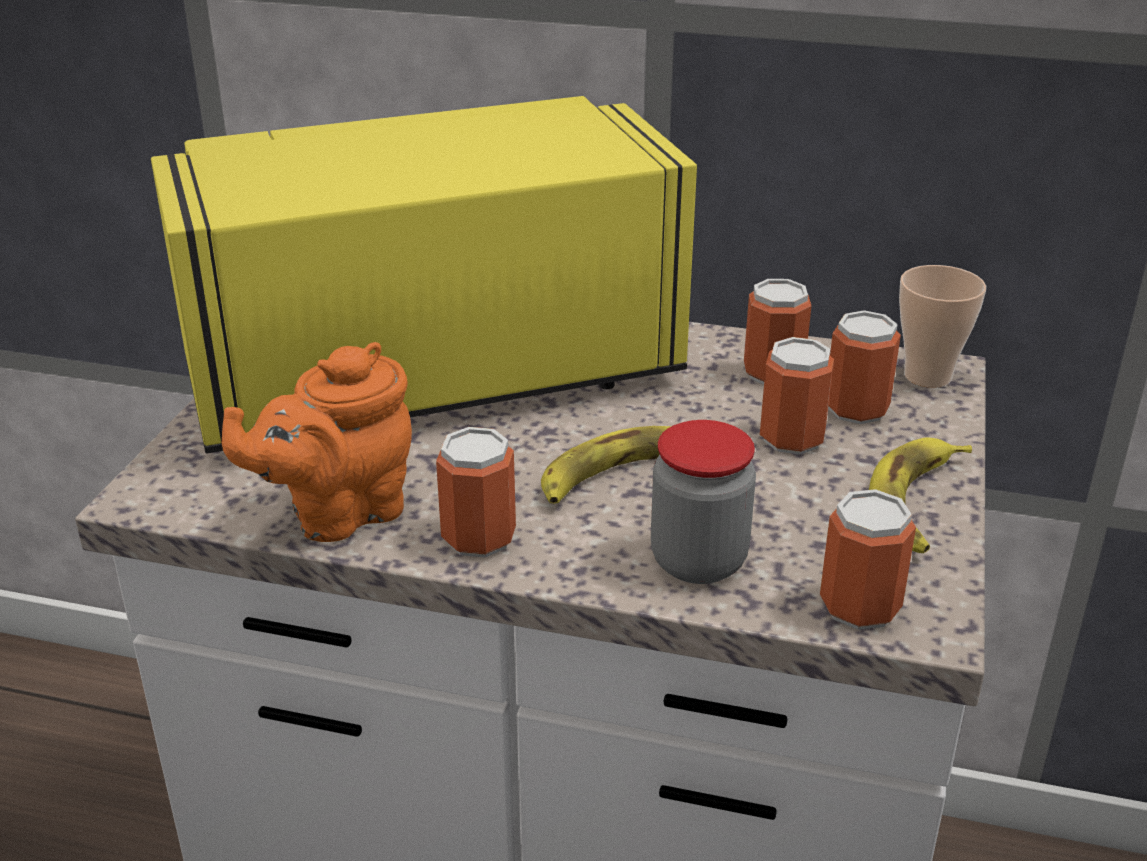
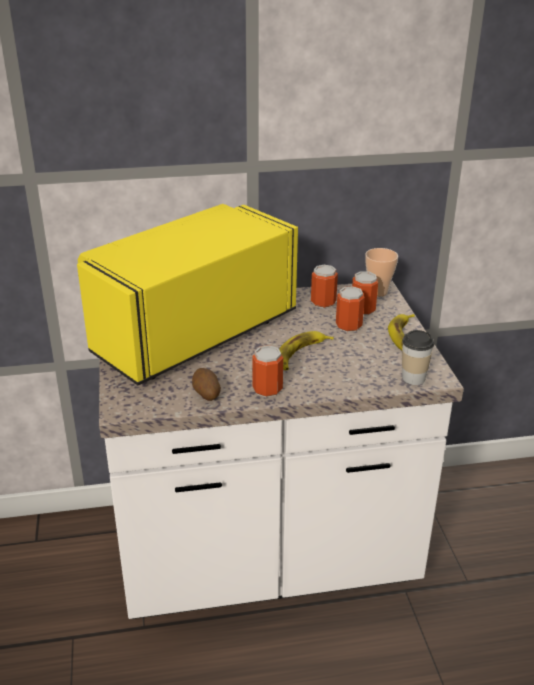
camera: 25 degrees left, 0 degrees up
orange teapot [222,342,412,542] -> potato [192,368,221,401]
jar [651,420,756,584] -> none
can [820,489,916,630] -> cup [402,330,434,385]

